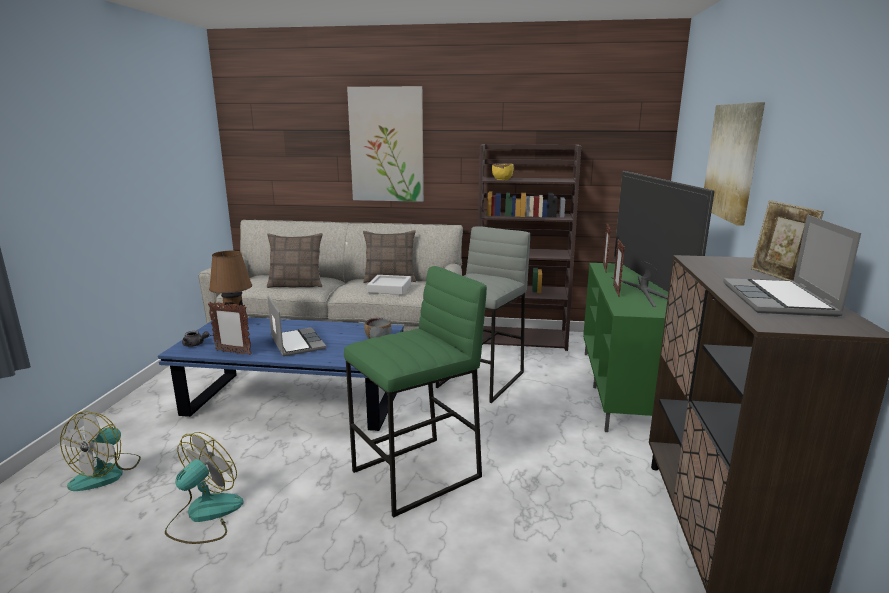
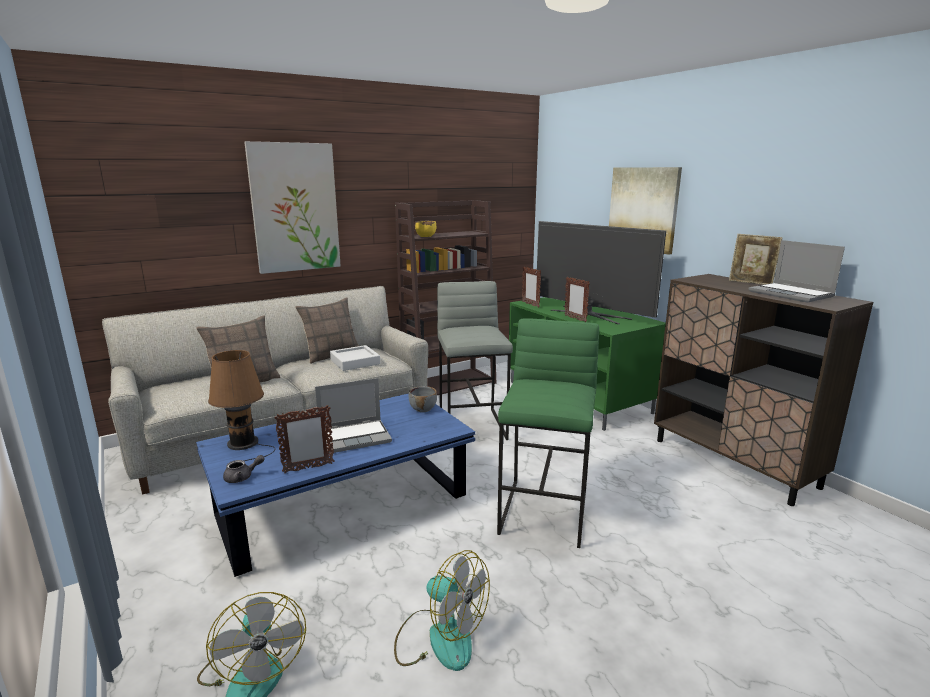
camera: 40 degrees left, 0 degrees up
fan [165,432,243,544] -> fan turned 135 degrees clockwise [394,550,490,671]
laptop [267,296,326,357] -> laptop turned 135 degrees clockwise [315,378,392,453]

